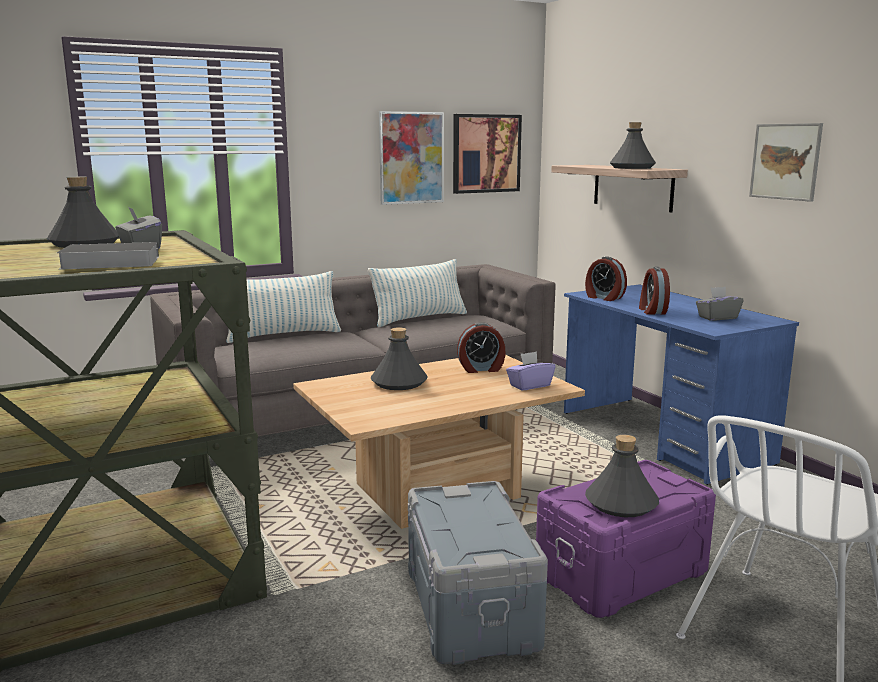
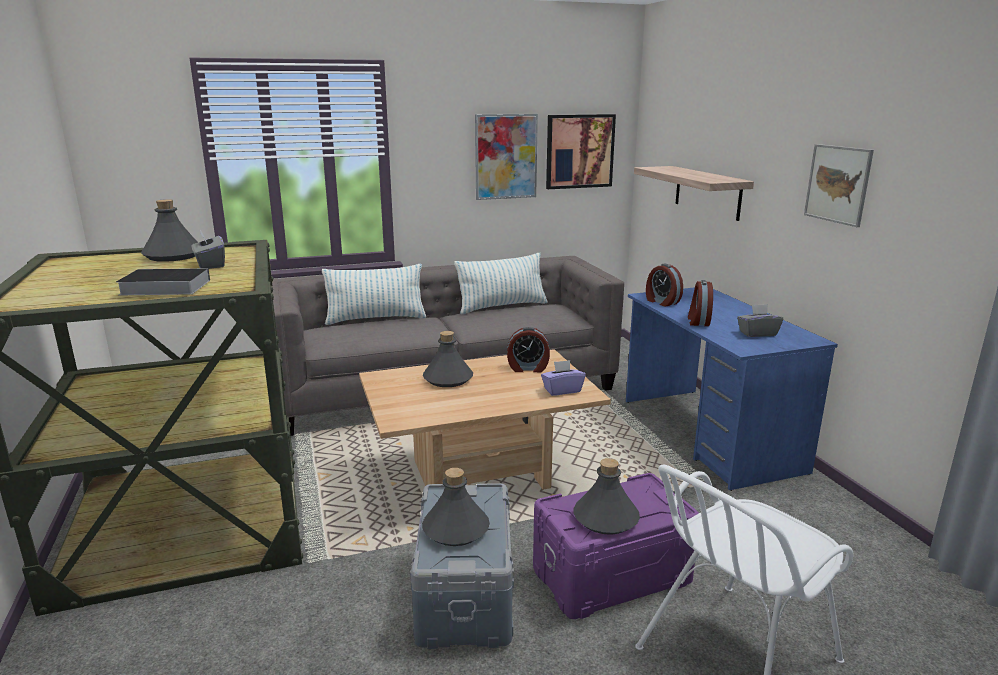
camera: 10 degrees right, 5 degrees up
grey bottle [610,122,656,169] -> grey bottle moved to [422,468,490,546]

